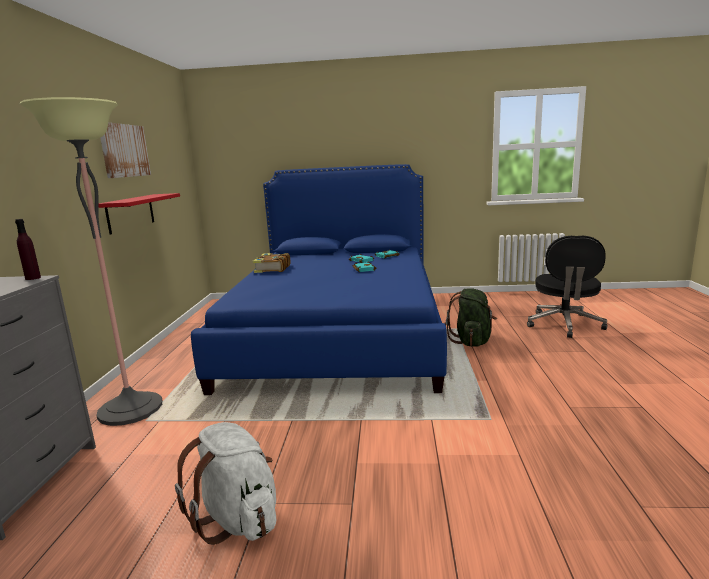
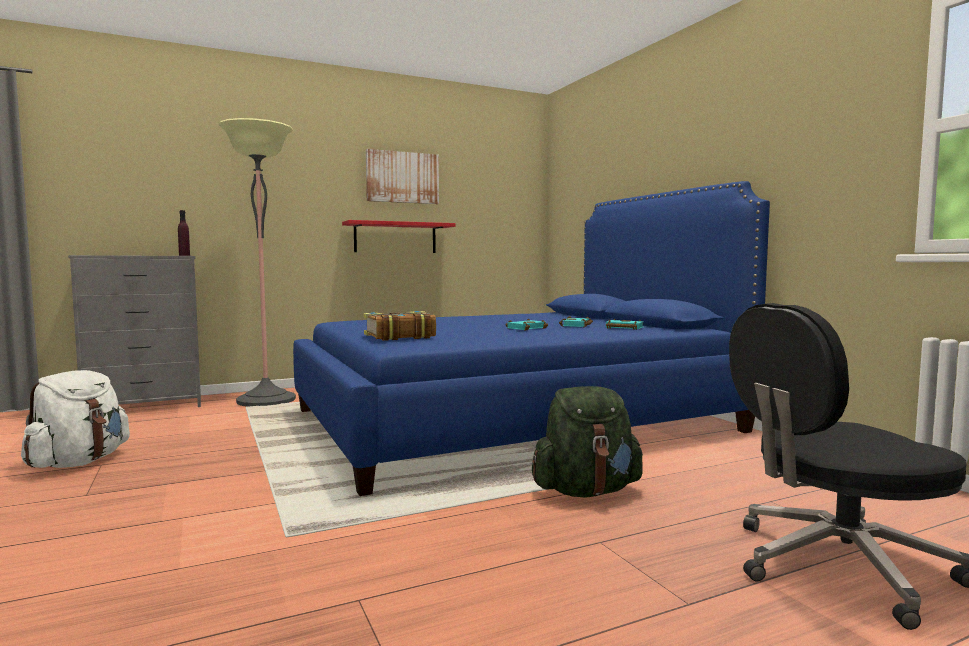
camera: 60 degrees right, 10 degrees down
book [253,253,291,273] -> book moved to [364,311,436,341]

